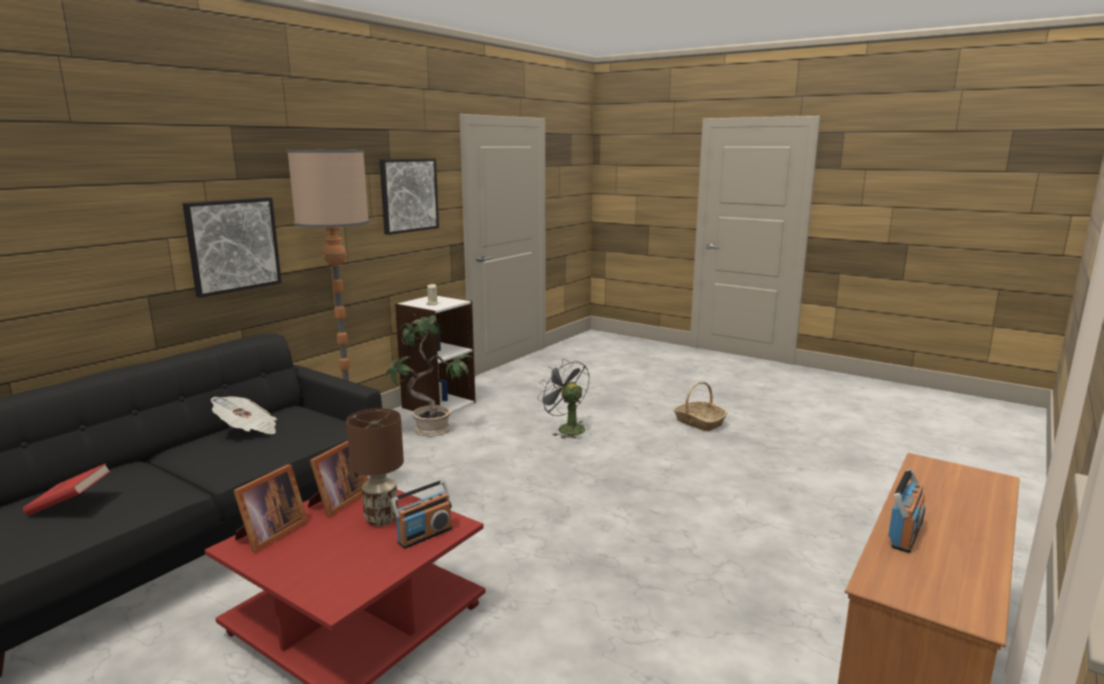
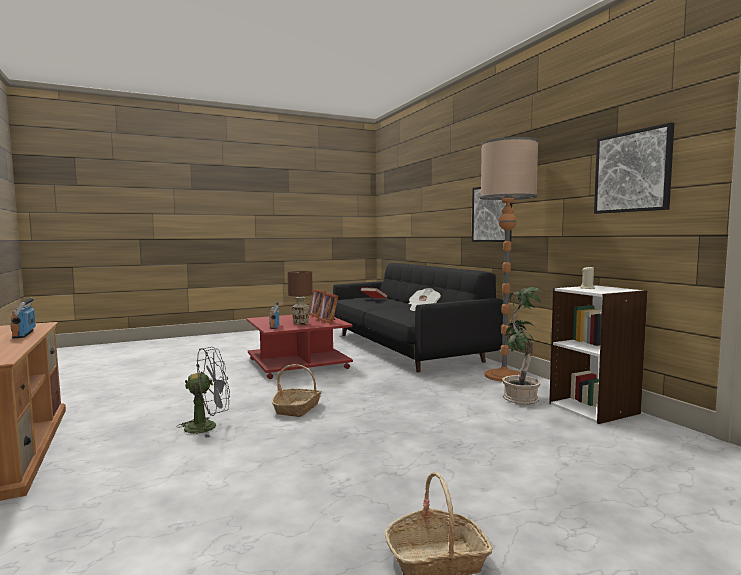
camera: 120 degrees right, 10 degrees down
grey fan [537,359,590,439] -> grey fan moved to [176,347,230,438]
none -> basket [272,364,322,417]

